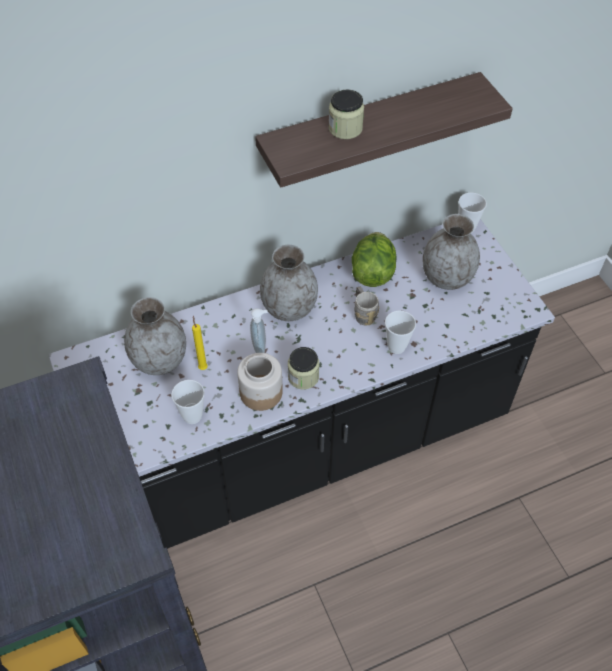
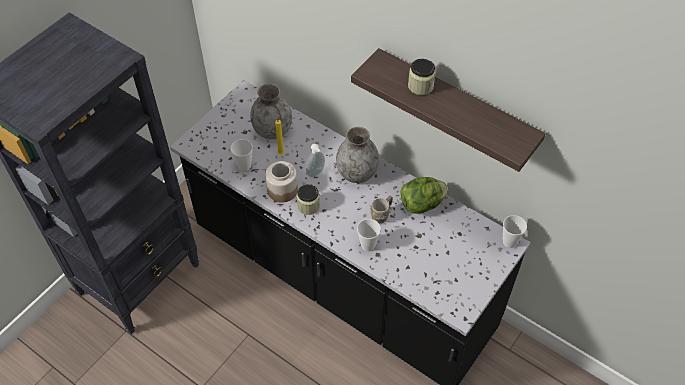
camera: 60 degrees right, 0 degrees up
grey vase [422,214,480,290] -> none

